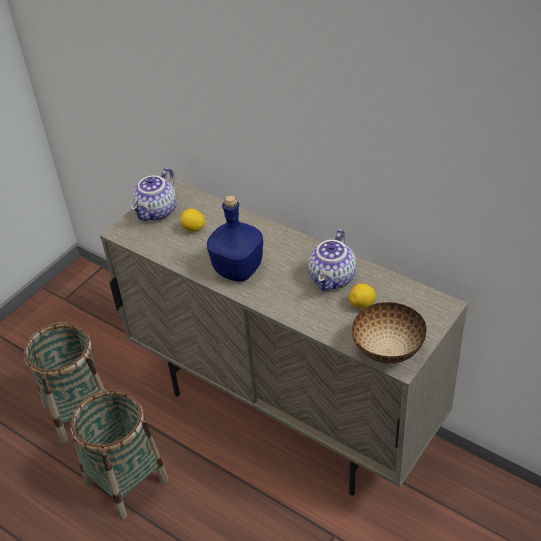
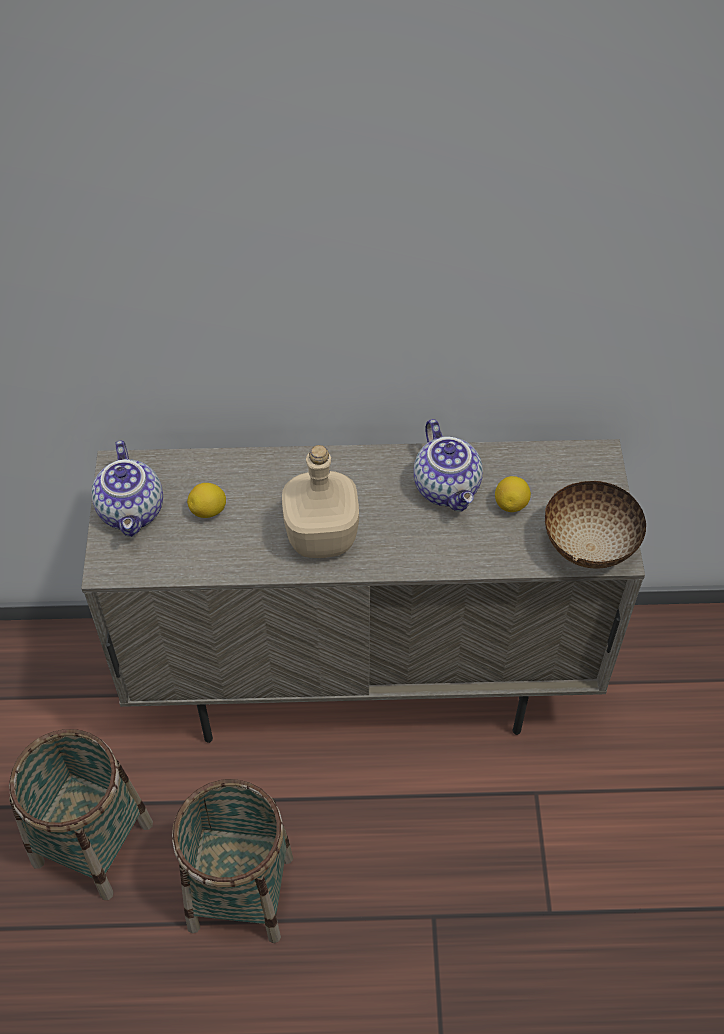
camera: 40 degrees left, 10 degrees up
blue bottle [207,195,263,282] -> beige bottle [282,445,359,558]

